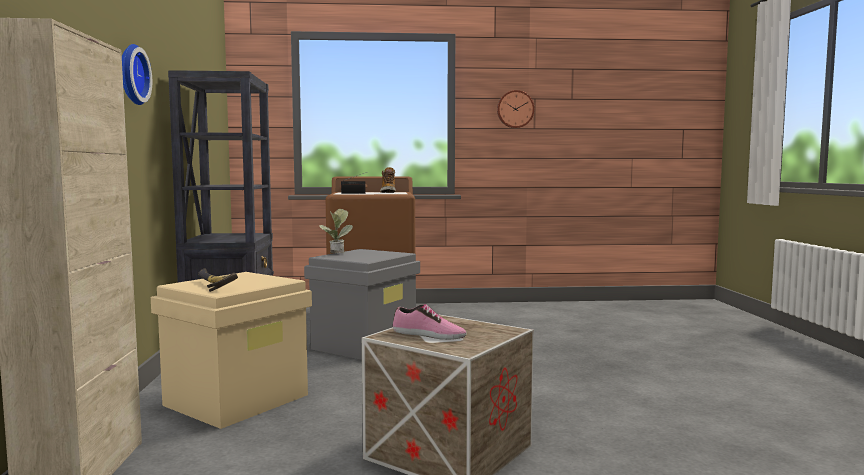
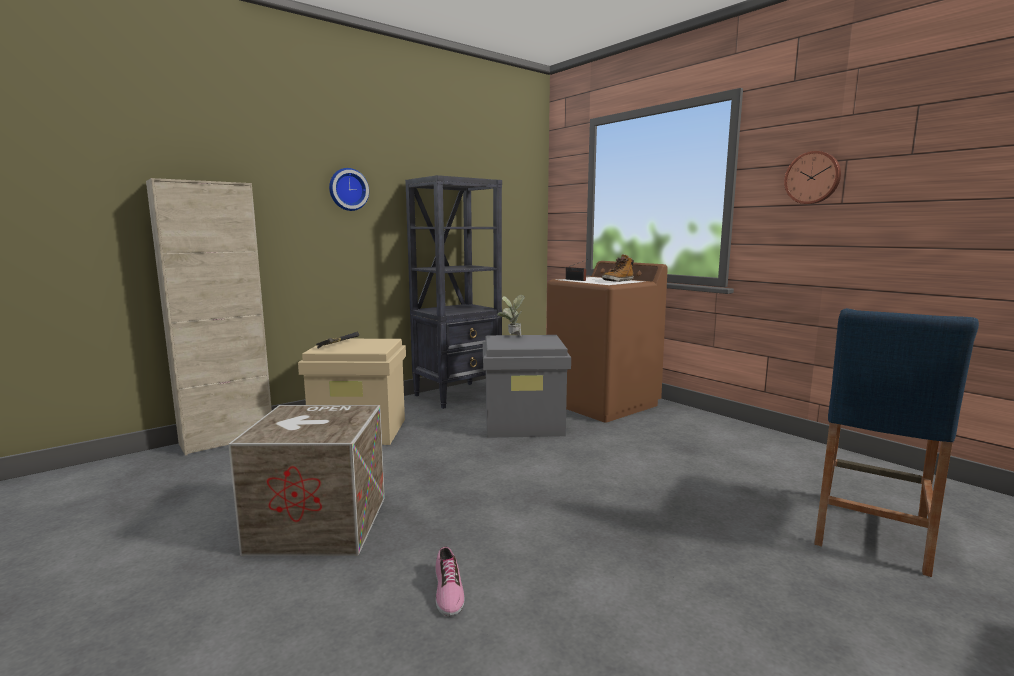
camera: 55 degrees right, 5 degrees up
shoe [393,304,466,340] -> shoe moved to [435,547,465,616]
none -> blue stool [814,308,979,577]

